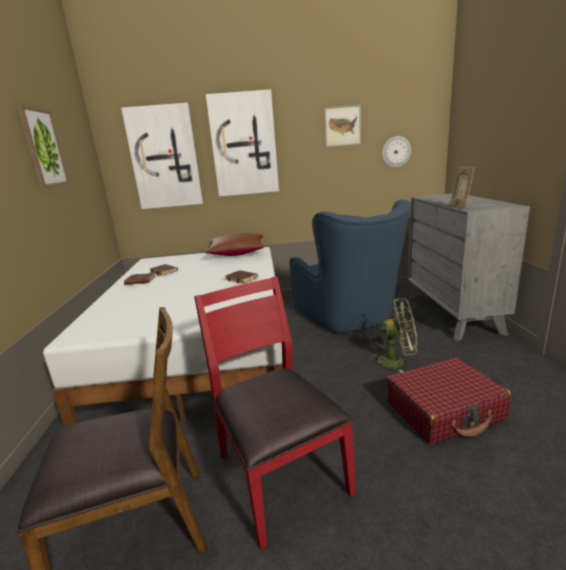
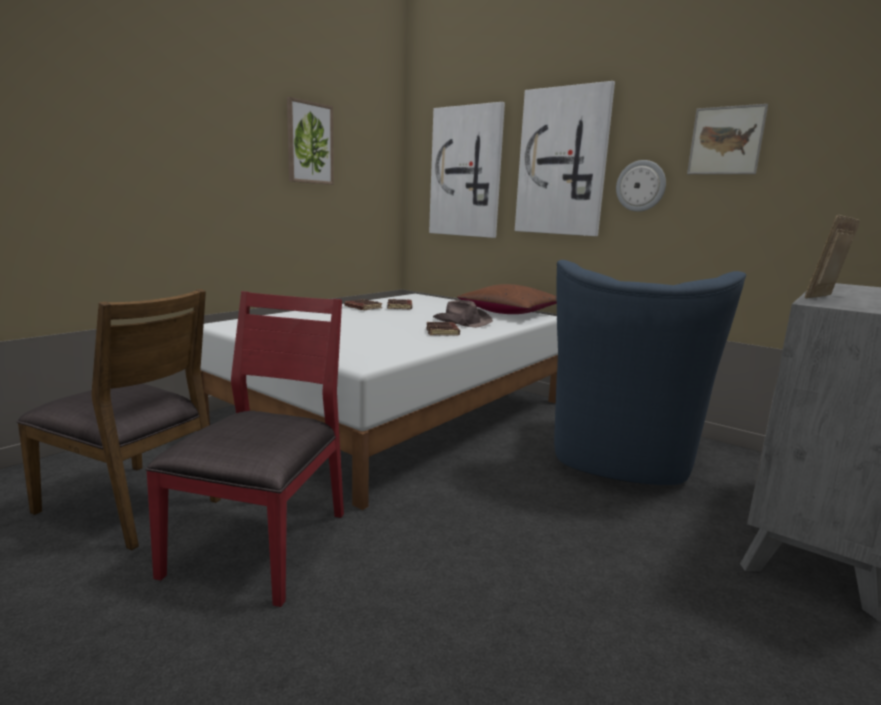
camera: 40 degrees right, 5 degrees down
green fan [371,298,417,373] -> none
wall clock [382,136,411,168] -> wall clock moved to [616,160,666,212]
red suitcase [387,358,511,444] -> none
none -> brown hat [433,300,493,328]

